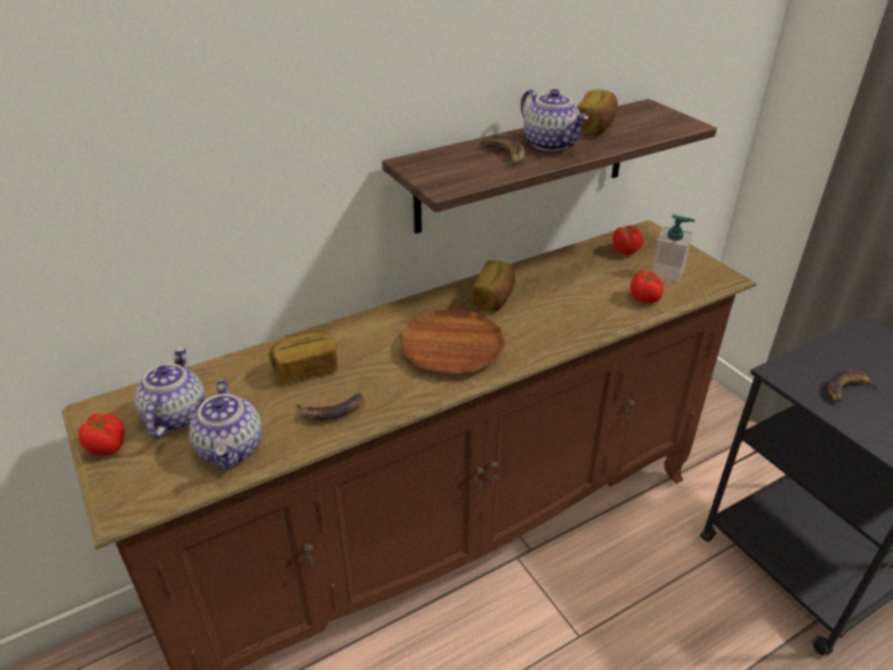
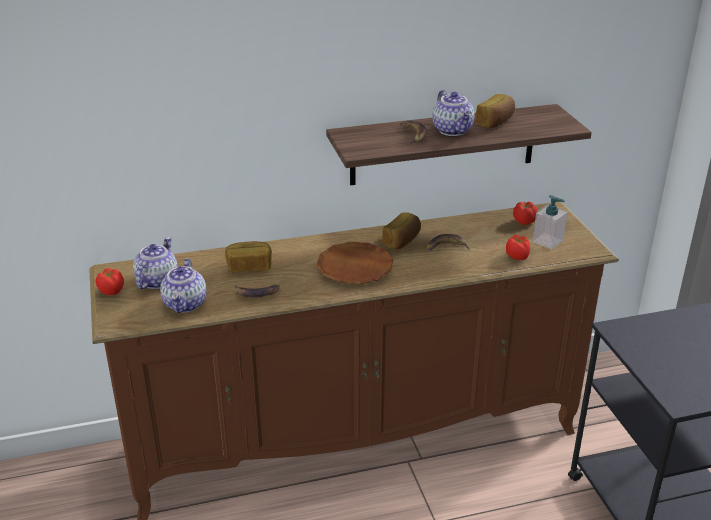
camera: 15 degrees right, 5 degrees down
banana [828,370,880,402] -> banana moved to [427,234,469,251]

